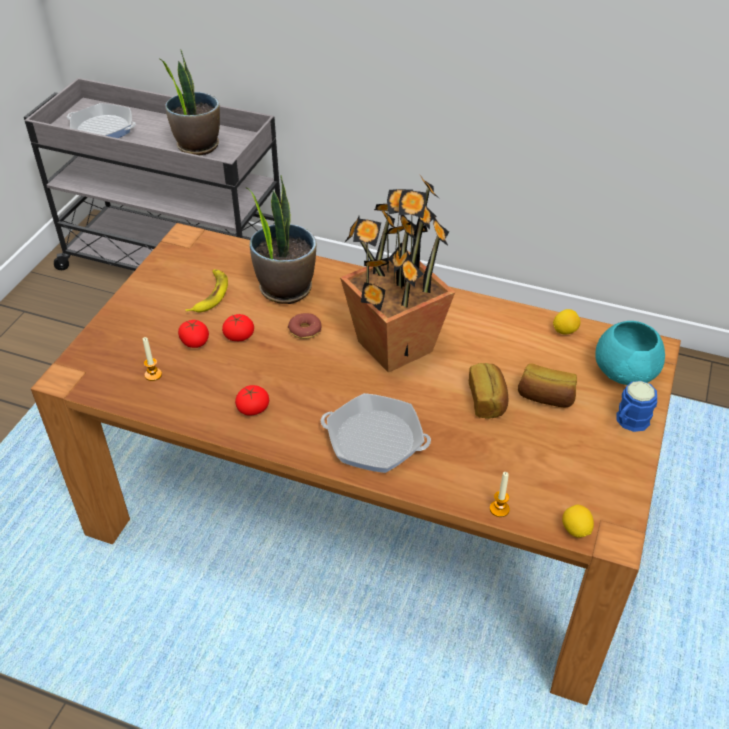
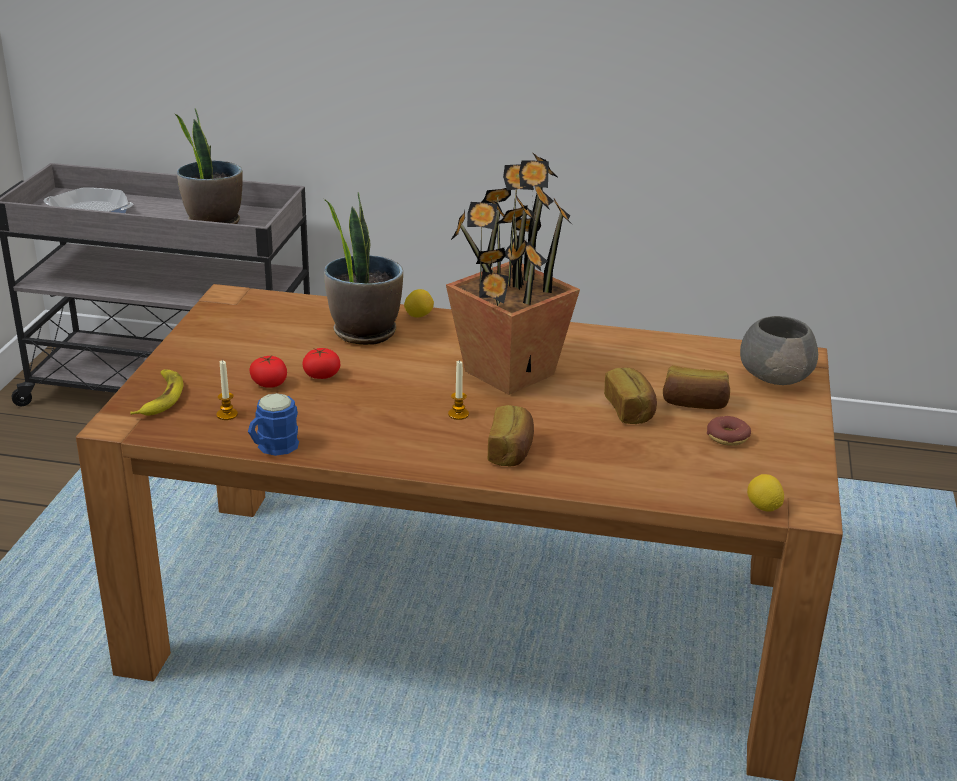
camera: 10 degrees left, 15 degrees down
banana [186,269,228,313] -> banana moved to [130,370,183,416]
tomato [235,385,269,416] -> none
donut [288,313,322,339] -> donut moved to [707,416,751,446]
frying pan [321,393,431,473] -> bread [488,405,534,467]
candle [490,472,510,517] -> candle moved to [448,360,469,420]
lemon [553,309,581,335] -> lemon moved to [404,289,434,317]
turquoise bowl [595,321,665,385] -> grey bowl [740,316,818,385]
blue mug [616,381,657,432] -> blue mug moved to [248,393,299,456]

